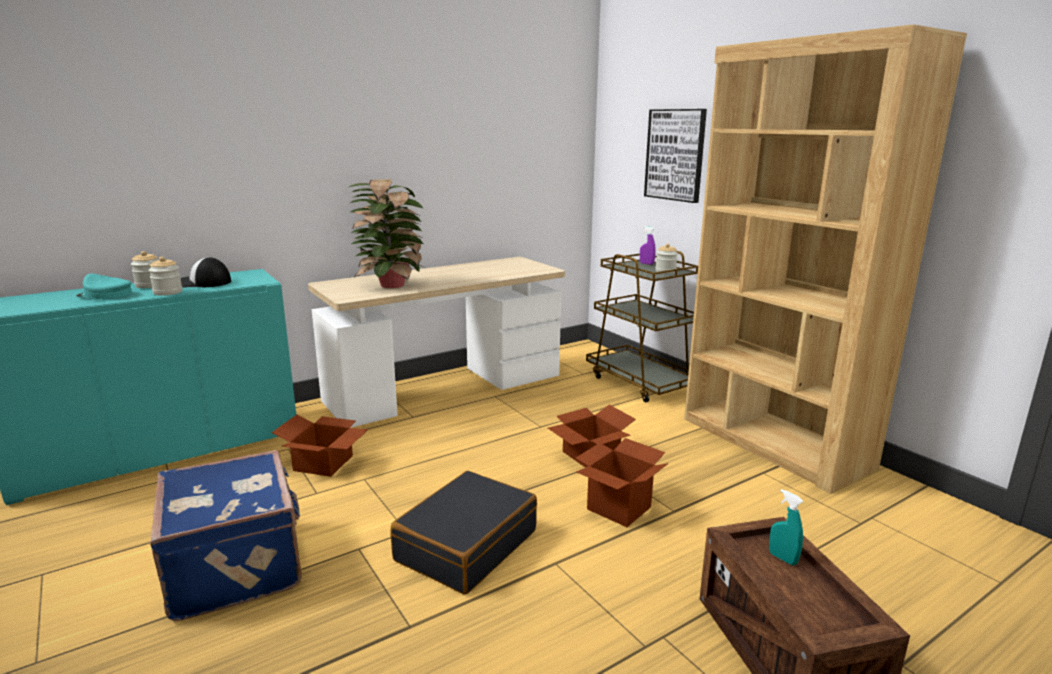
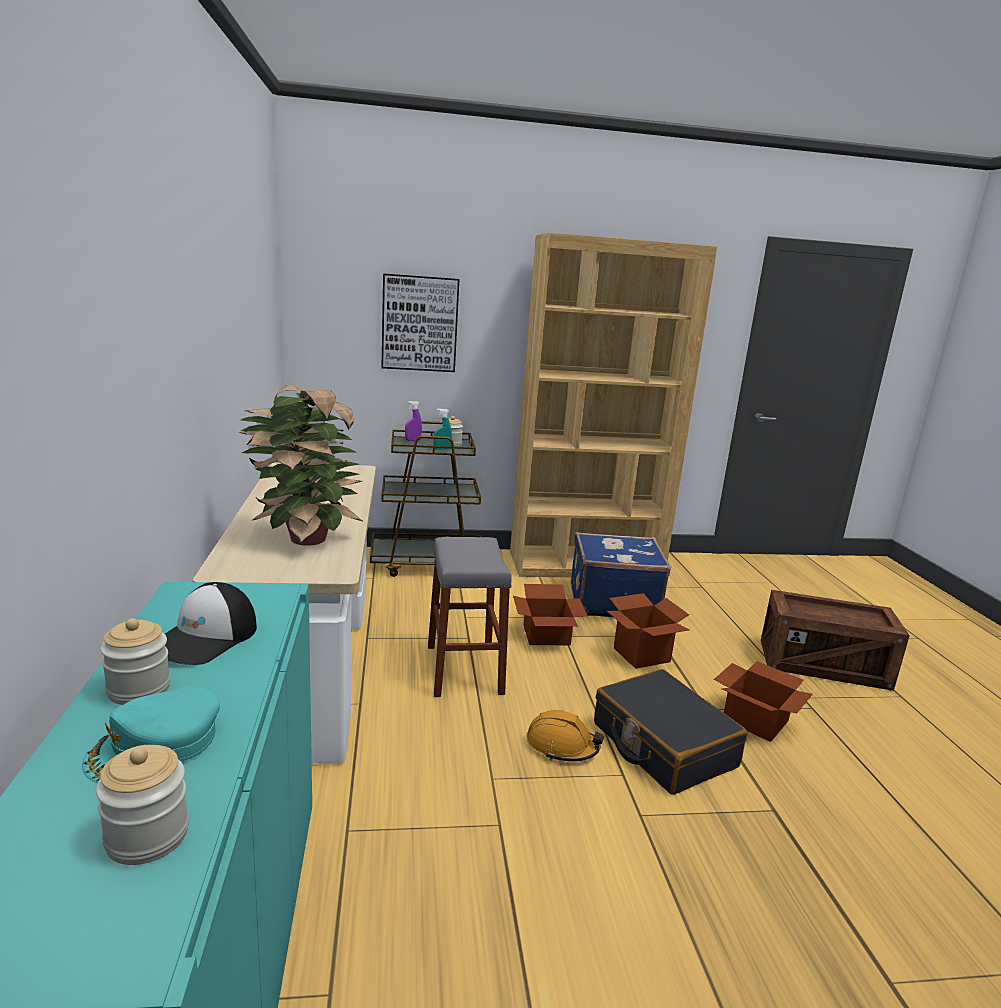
camera: 65 degrees left, 0 degrees up
jar [149,257,183,296] -> jar moved to [96,745,189,865]
blue suitcase [150,450,302,621] -> blue suitcase moved to [571,532,671,617]
cardboard box [272,415,368,477] -> cardboard box moved to [714,661,813,742]
turquoise spray bottle [769,489,803,566] -> turquoise spray bottle moved to [434,409,452,450]
none -> grey stool [428,537,512,697]
none -> orange hard hat [527,710,604,762]

